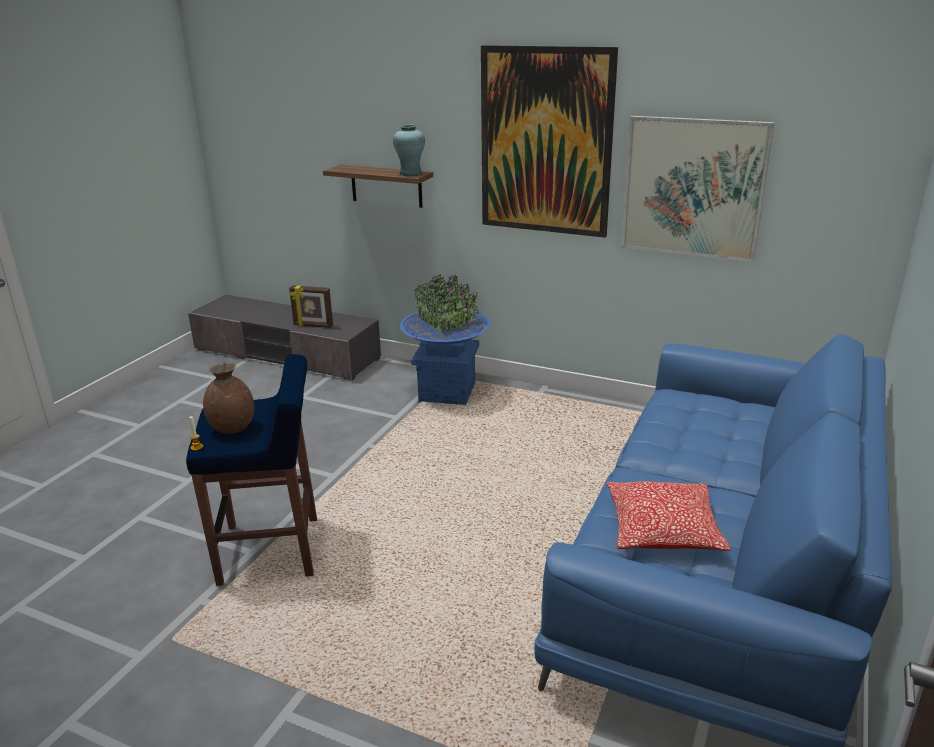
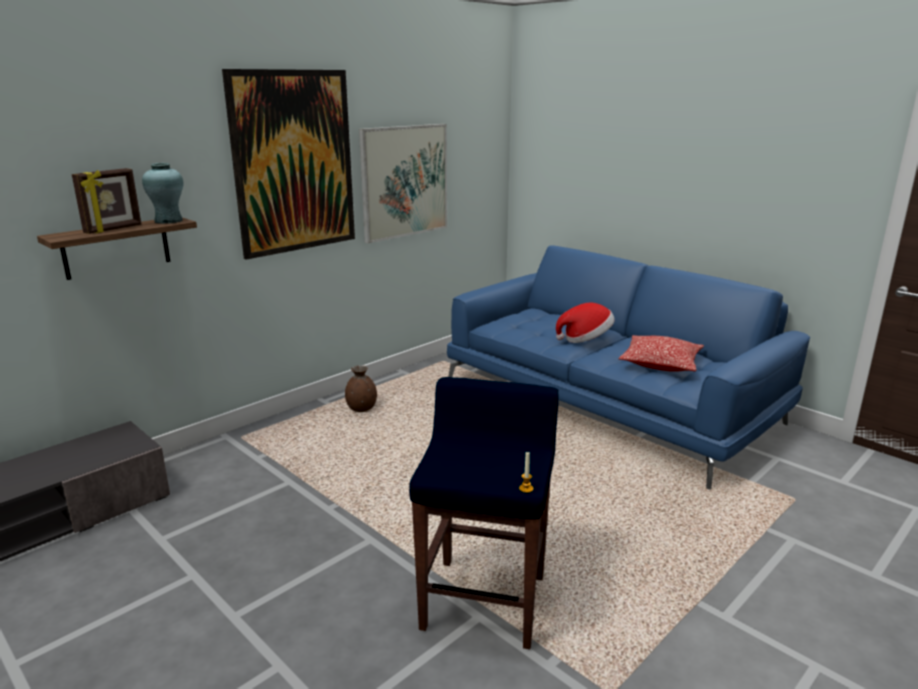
camera: 70 degrees left, 5 degrees down
brown vase [203,362,254,434] -> brown vase moved to [345,365,377,412]
picture frame [289,285,333,328] -> picture frame moved to [72,168,141,234]
blue planter [400,274,490,405] -> none
none -> hat [556,303,615,343]

